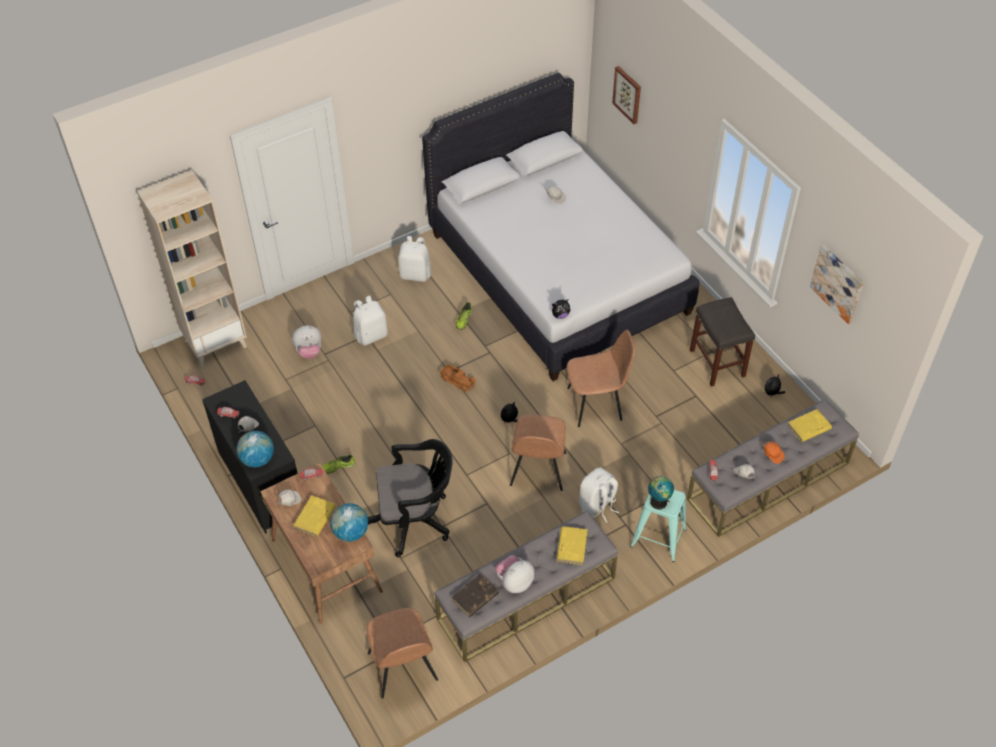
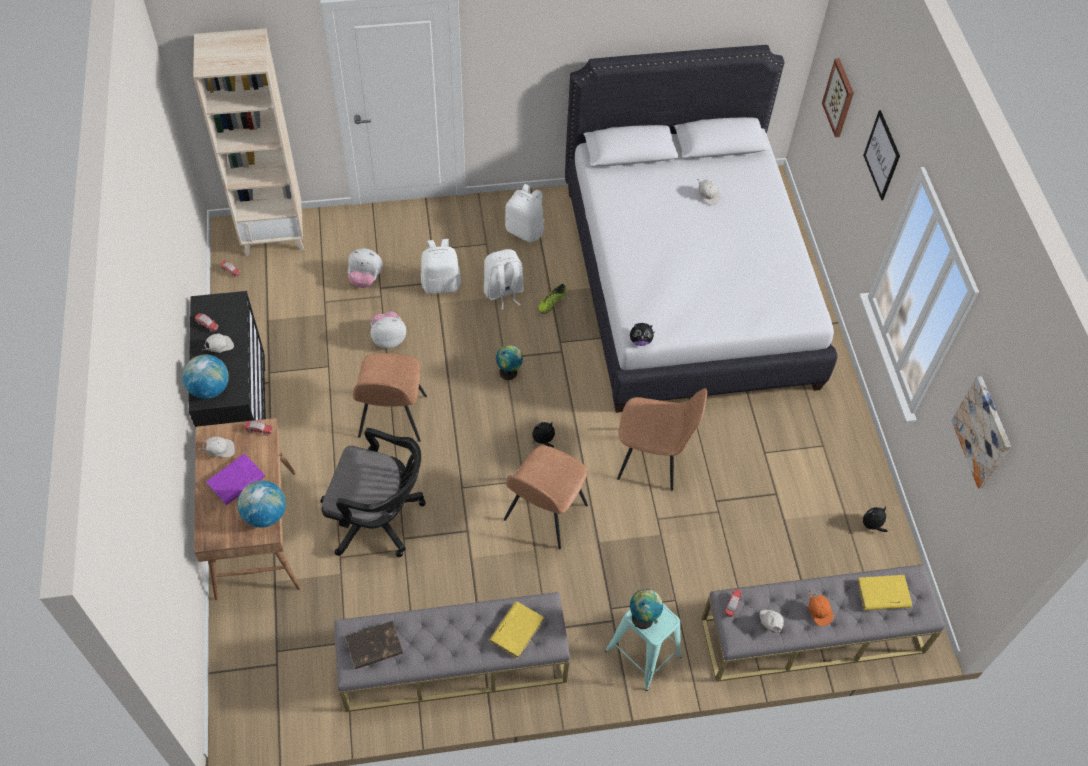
camera: 20 degrees right, 5 degrees up
yellow book [293,495,336,537] -> purple book [206,453,265,505]
shoe [322,454,355,474] -> none
brown chair [366,608,438,699] -> brown chair moved to [353,353,427,442]
toy truck [440,364,476,392] -> globe [496,345,523,380]
plush toy [495,555,535,593] -> plush toy moved to [370,311,406,348]
white backpack [579,468,619,523] -> white backpack moved to [484,249,524,310]
grey stool [690,297,755,387] -> none
none -> picture [863,110,900,200]

